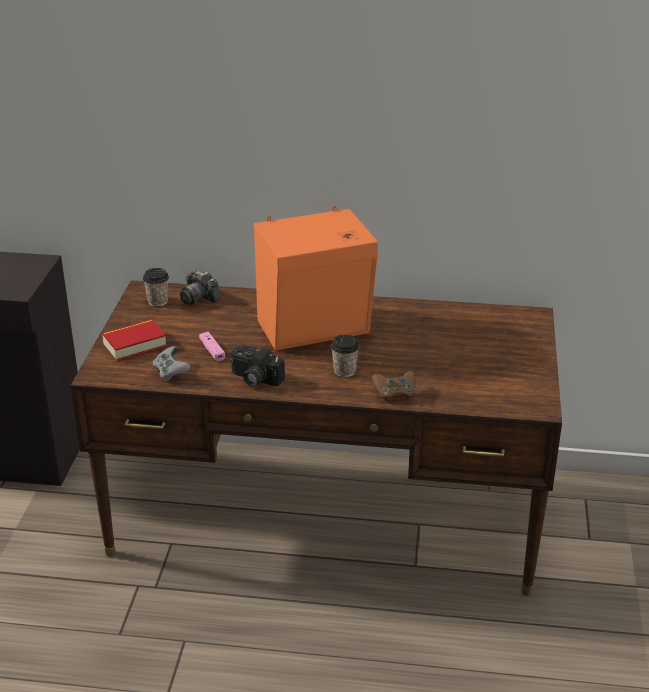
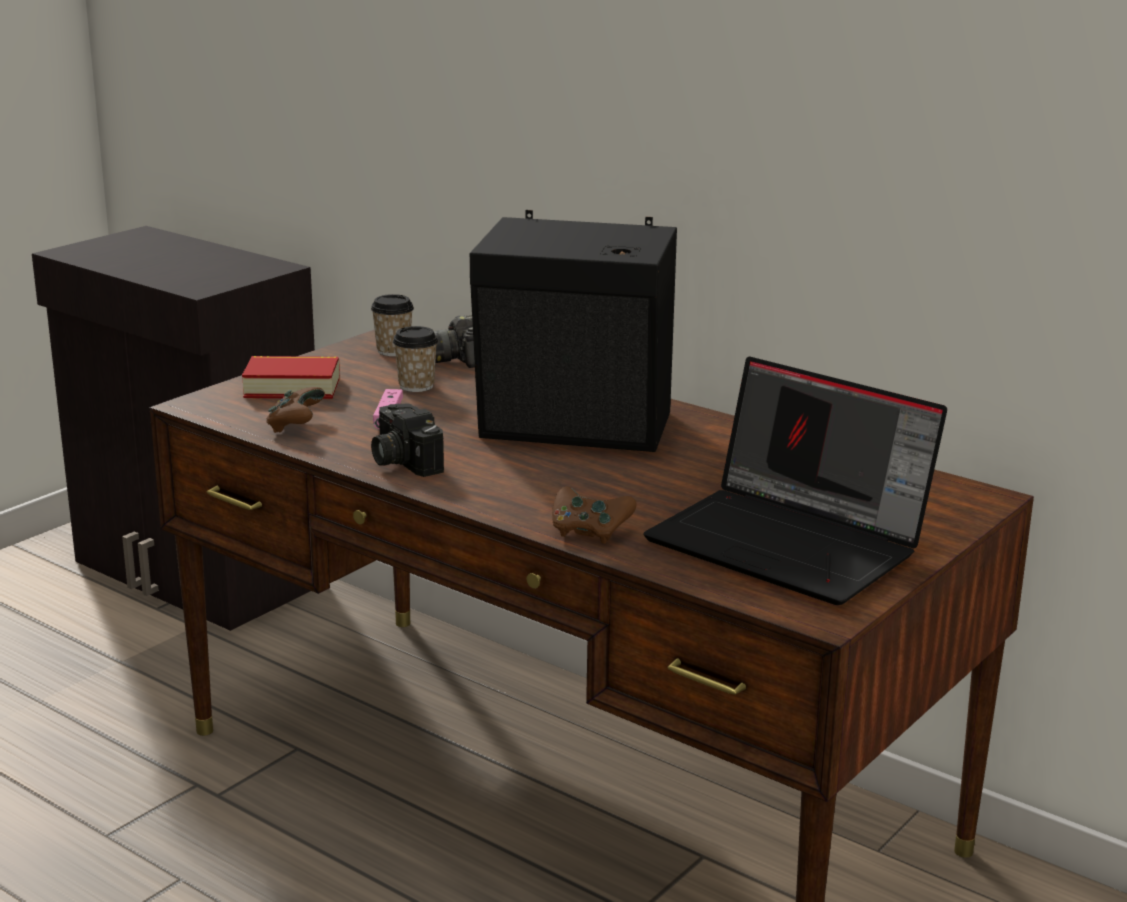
camera: 30 degrees right, 10 degrees down
grey game controller [153,346,190,381] -> brown game controller [266,387,325,433]
orange speaker [254,206,378,351] -> black speaker [470,210,677,452]
cup [331,335,360,377] -> cup moved to [393,326,438,392]
none -> laptop [643,357,947,605]

